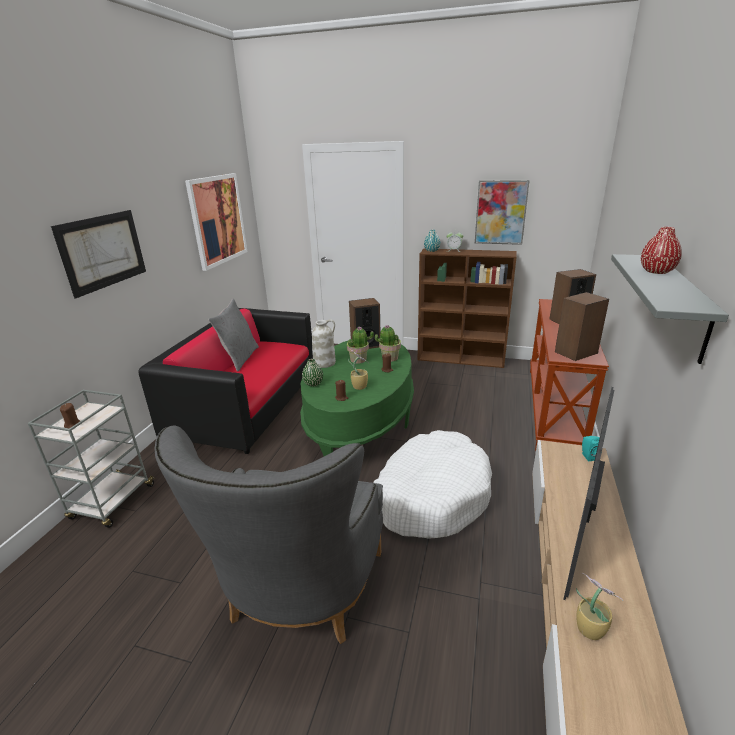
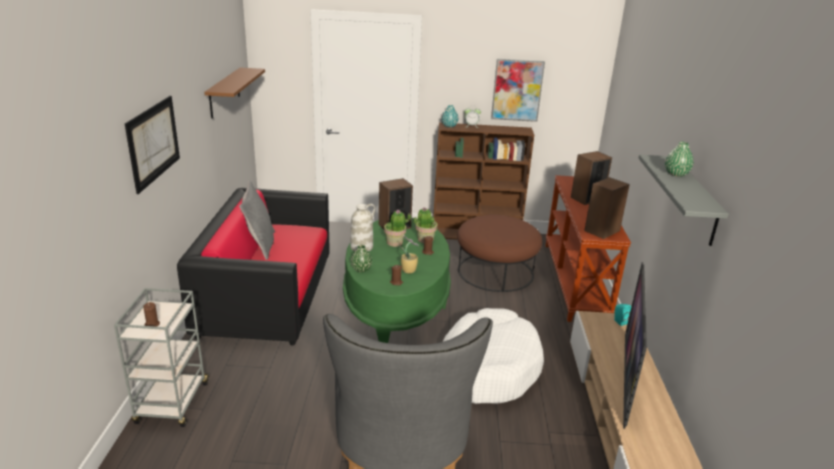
camera: 15 degrees left, 0 degrees up
picture [185,173,247,271] -> brown shelf [204,68,265,119]
potted plant [576,573,623,640] -> none
red vase [641,227,682,274] -> green vase [665,142,693,177]
none -> brown ottoman [457,214,542,292]

